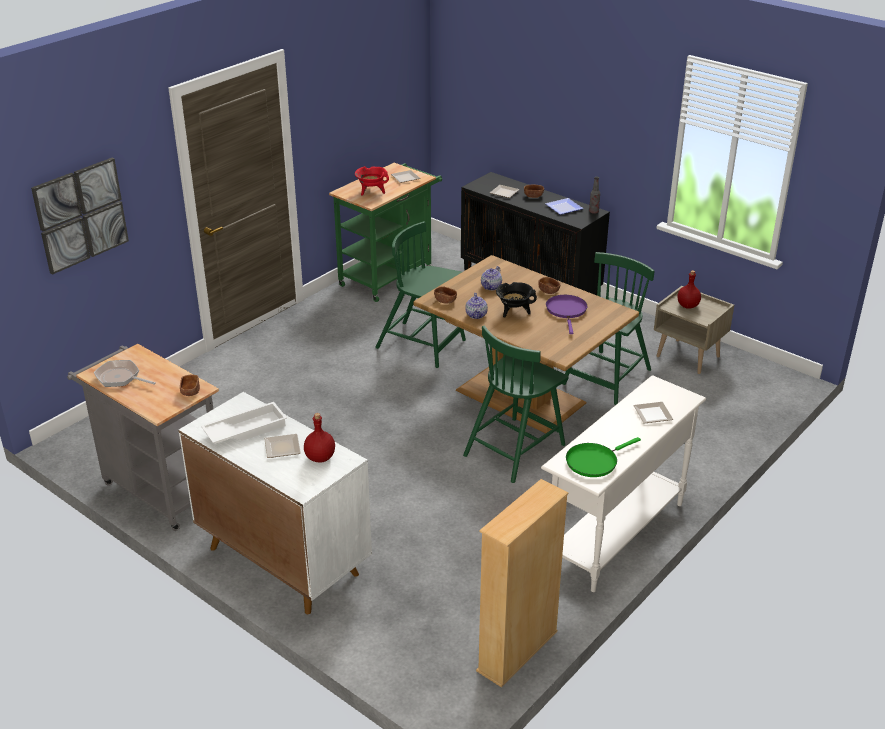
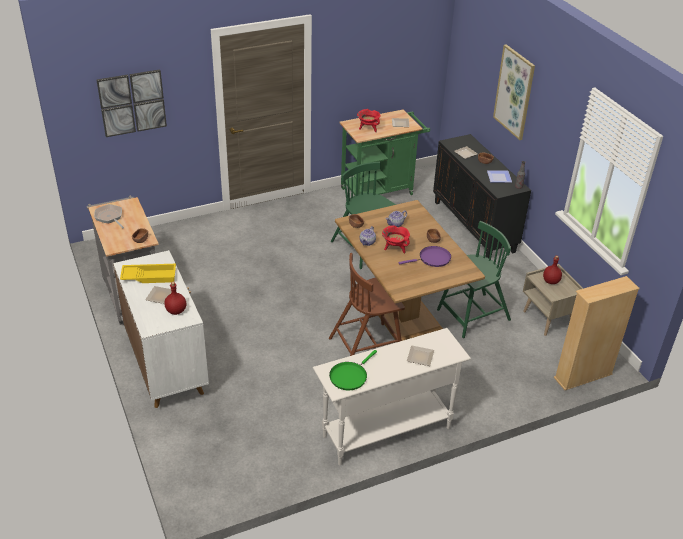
camera: 25 degrees right, 5 degrees up
white tray [201,402,287,444] -> yellow tray [120,264,176,283]
green chair [463,325,568,483] -> brown chair [329,253,405,356]
beige bookcase [476,479,568,687] -> beige bookcase moved to [554,276,640,390]
black cooking pot [496,282,537,318] -> red cooking pot [382,225,410,253]
purple frying pan [546,295,587,334] -> purple frying pan turned 45 degrees clockwise [399,246,451,267]
green frying pan [566,437,641,477] -> green frying pan turned 45 degrees counterclockwise [329,350,377,390]
none -> picture [493,44,535,140]

